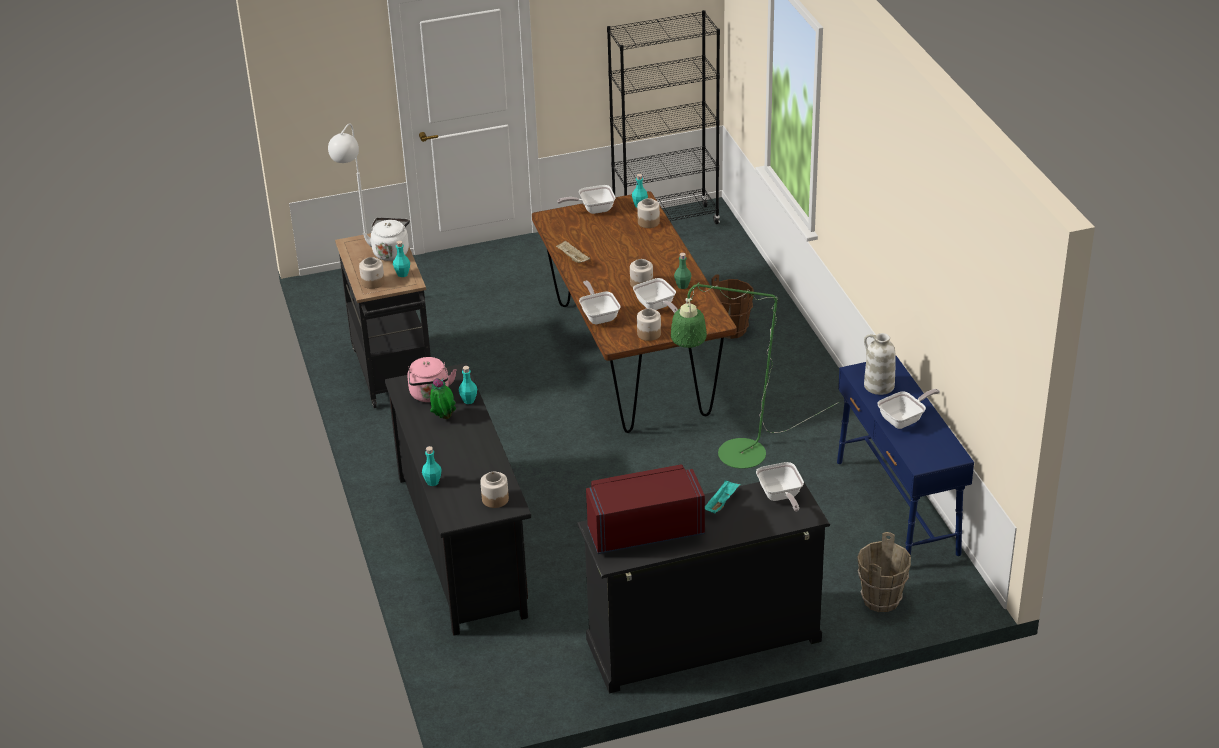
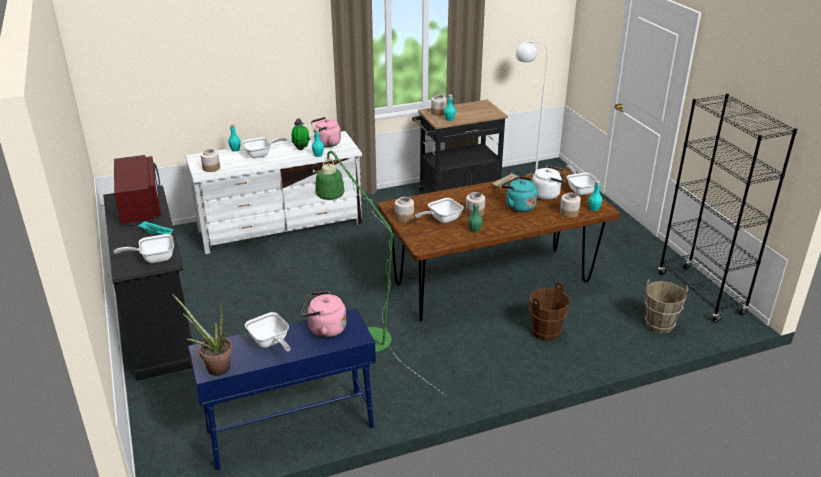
camera: 85 degrees right, 5 degrees down
white kettle [363,217,410,261] -> white kettle moved to [532,165,565,200]
black dresser [385,363,531,635] -> white dresser [185,131,362,254]
frying pan [579,281,621,324] -> frying pan moved to [242,137,287,158]
brown bucket [857,532,911,612] -> brown bucket moved to [644,279,688,334]
white vase [864,333,895,395] -> pink kettle [302,291,346,338]
none -> potted plant [172,294,232,376]
none -> turquoise kettle [501,176,537,212]

